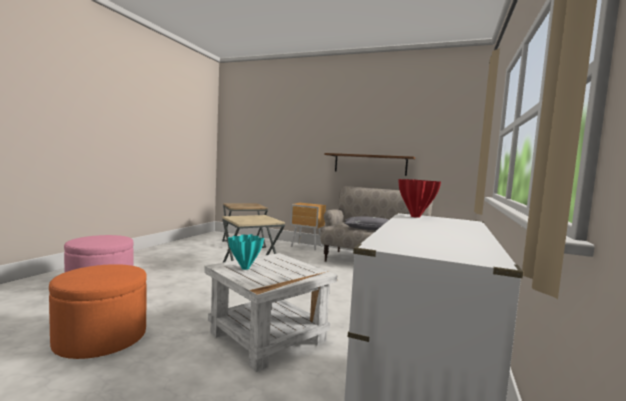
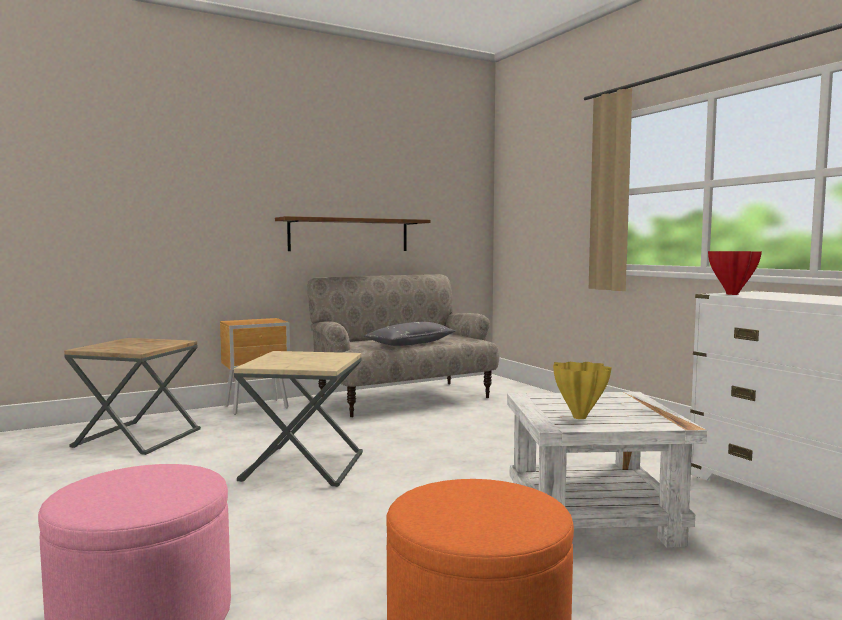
camera: 50 degrees left, 0 degrees up
turquoise vase [228,234,264,270] -> yellow vase [553,362,612,419]

